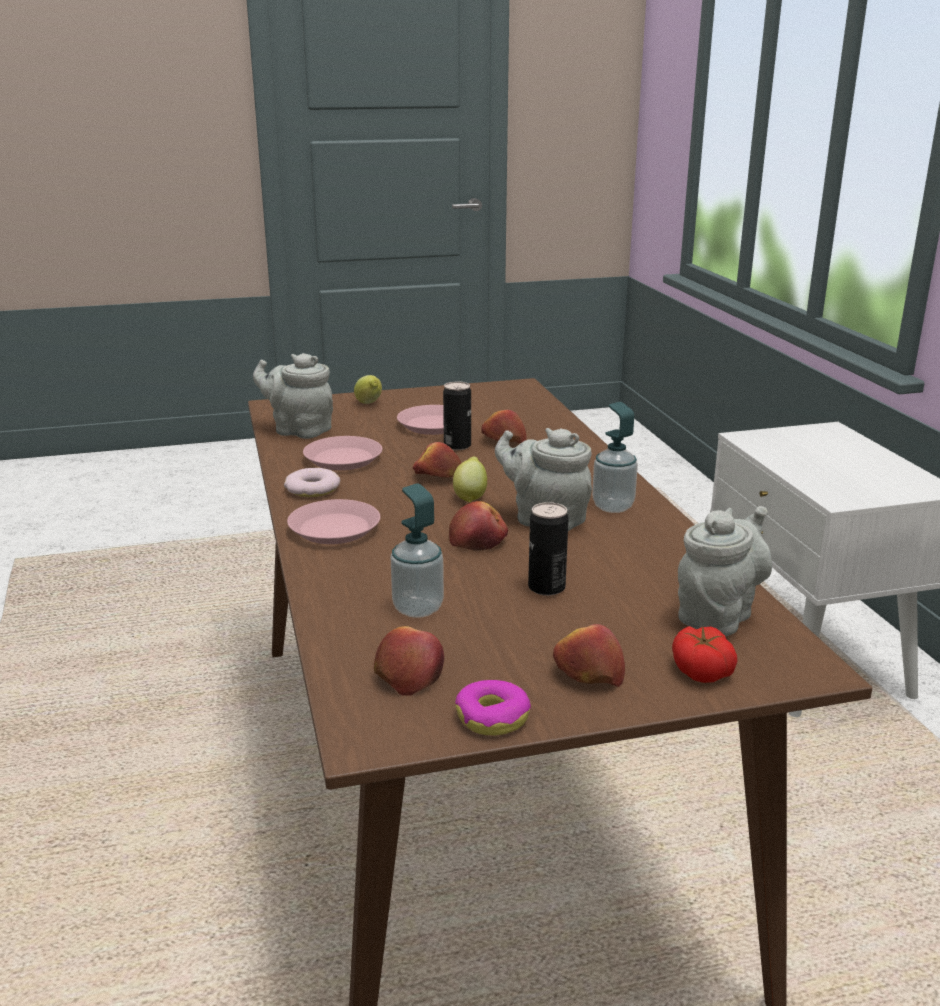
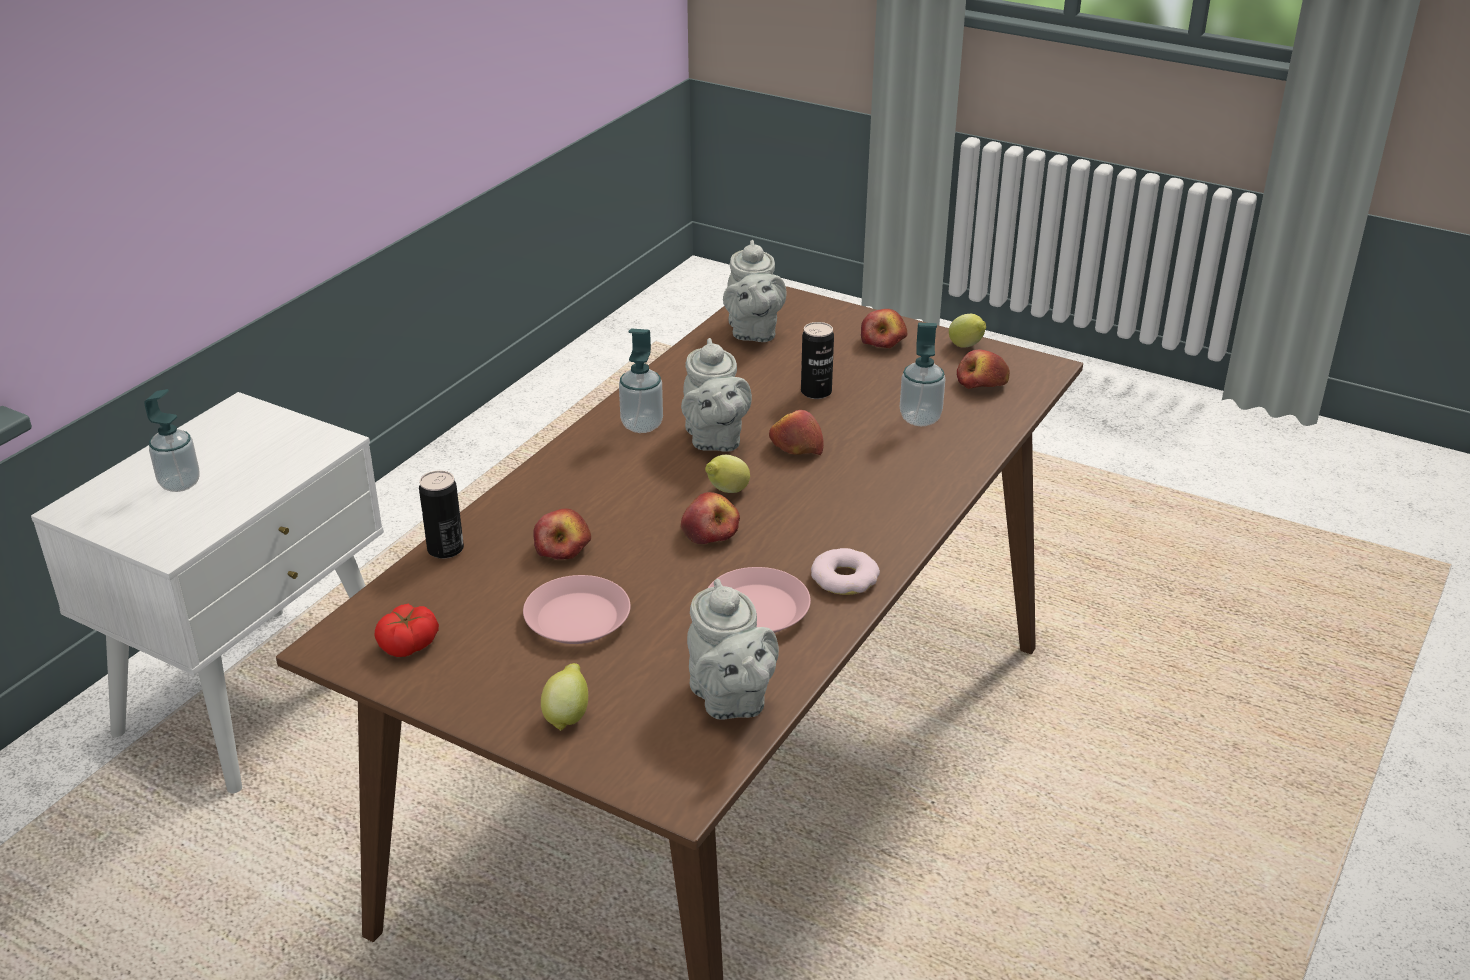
camera: 135 degrees left, 10 degrees up
pink plate [287,499,380,544] -> none
can [443,382,471,450] -> can moved to [419,470,464,559]
donut [455,680,531,736] -> lemon [949,314,986,348]
tomato [672,626,738,683] -> tomato moved to [374,604,439,657]
grey teapot [678,506,772,636] -> grey teapot turned 90 degrees counterclockwise [723,240,787,342]
none -> soap dispenser [144,389,200,492]

